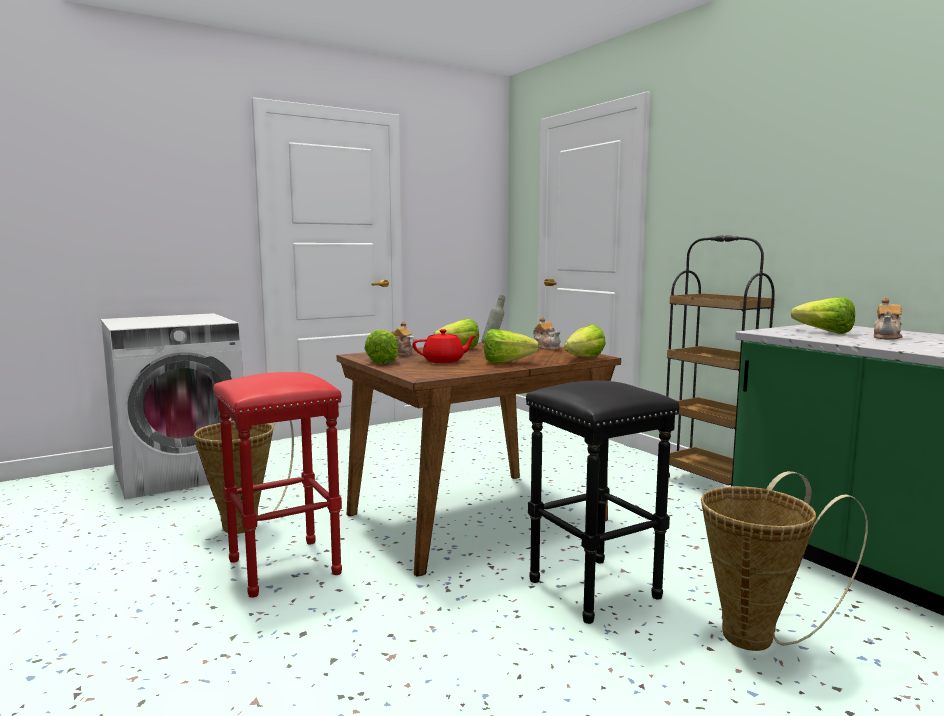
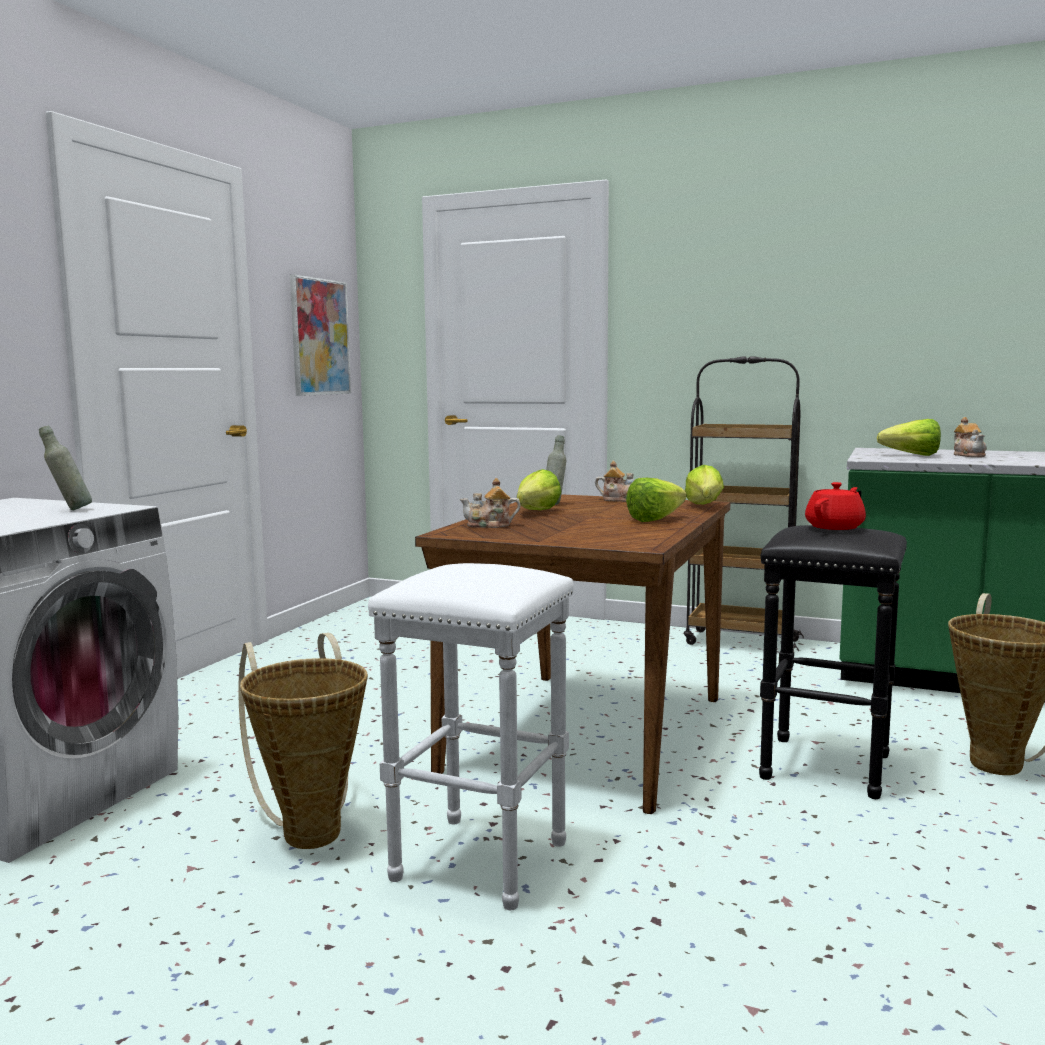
camera: 35 degrees left, 0 degrees up
red stool [213,372,342,598] -> white stool [368,563,574,911]
lettuce [364,329,398,364] -> none
red teapot [412,329,477,363] -> red teapot moved to [805,482,866,530]
none -> grey bottle [39,426,92,510]
none -> picture [290,274,351,396]

